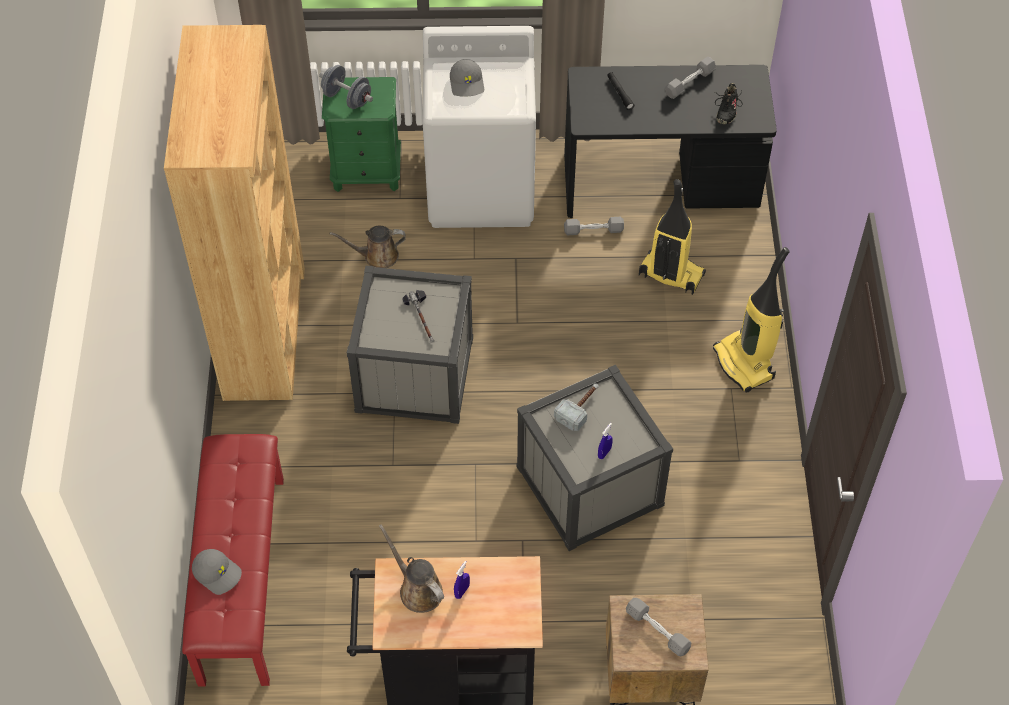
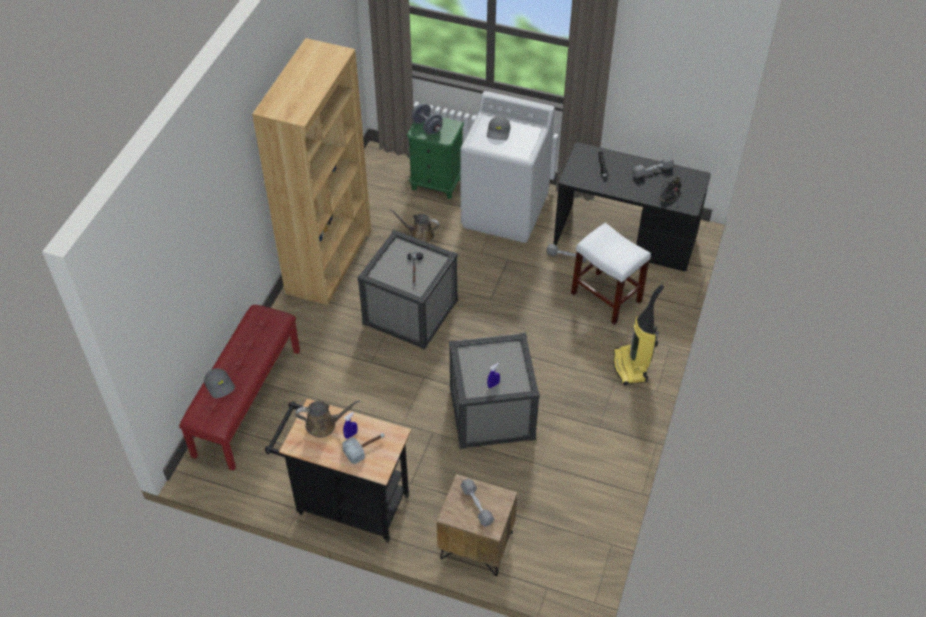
camera: 20 degrees right, 5 degrees down
brown watering can [379,524,444,613] -> brown watering can turned 105 degrees clockwise [295,400,360,438]
hammer [554,383,599,431] -> hammer moved to [342,433,385,464]
vacuum cleaner [639,179,706,295] -> white stool [571,223,651,325]

